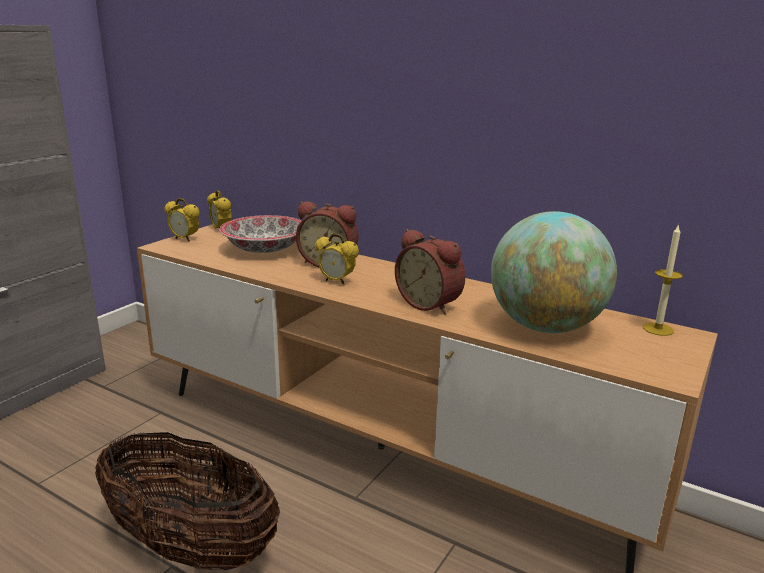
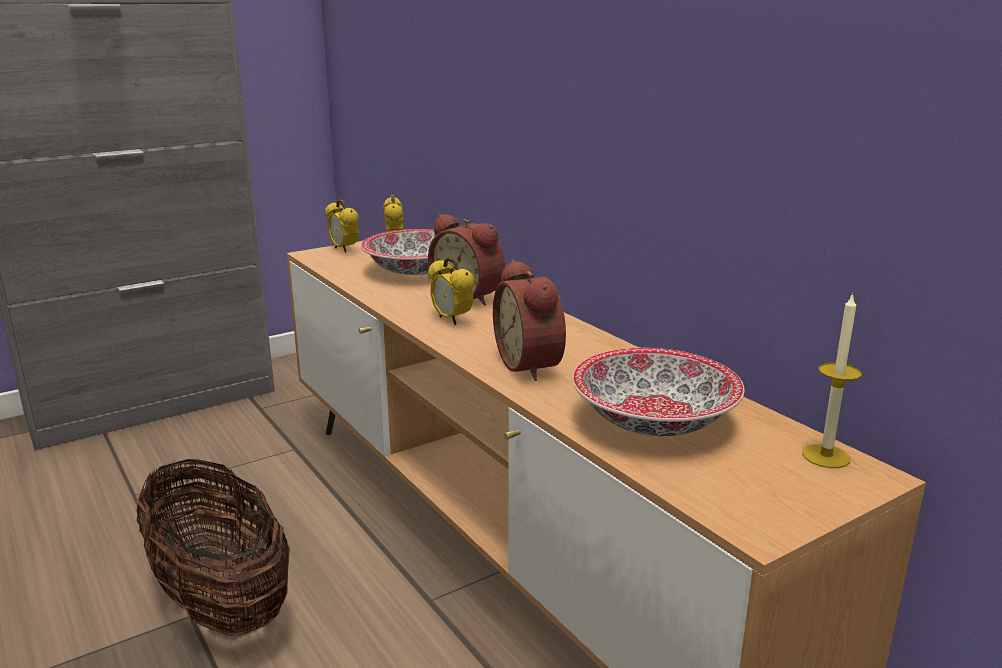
camera: 25 degrees right, 0 degrees up
globe [491,211,617,333] -> bowl [572,348,745,436]

